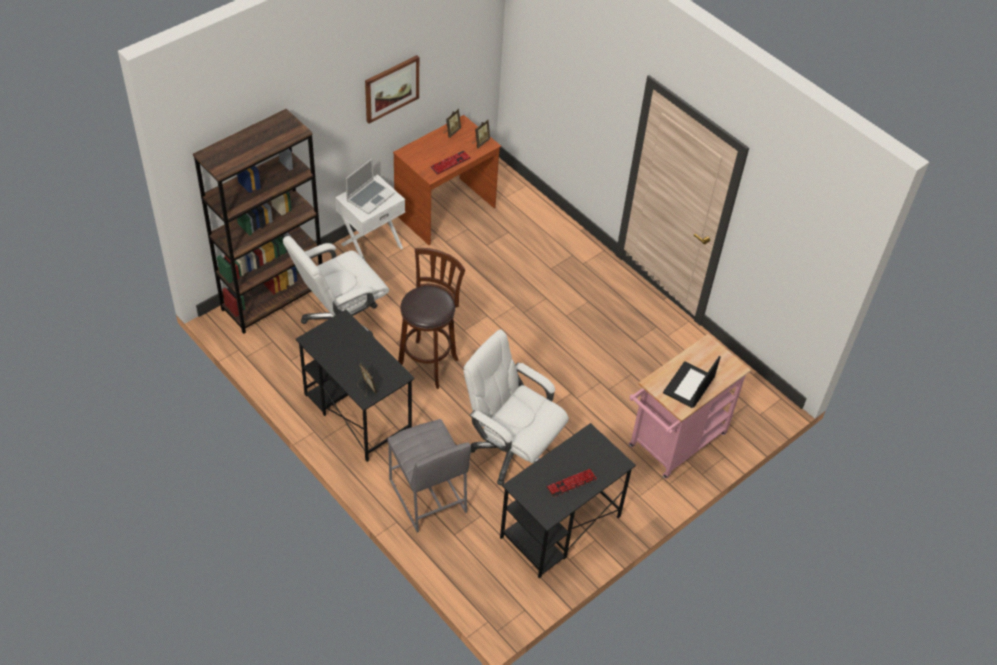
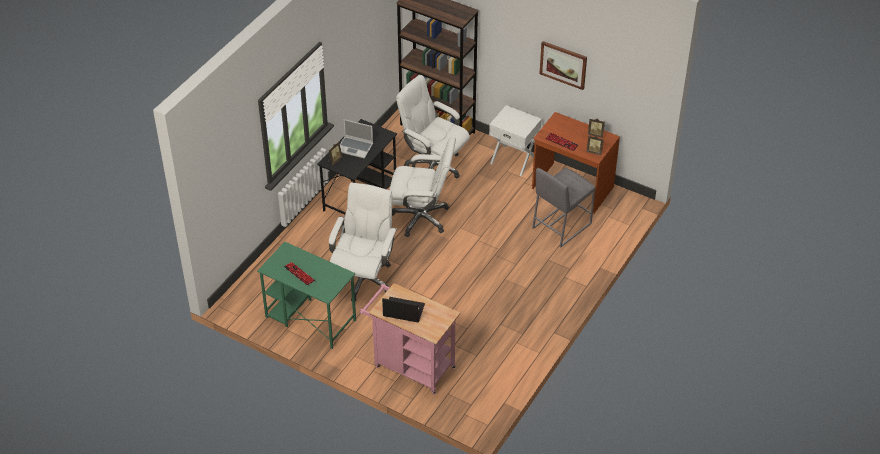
camera: 75 degrees right, 5 degrees down
laptop [346,158,395,214] -> laptop moved to [340,119,373,159]
grey stool [388,419,471,533] -> grey stool moved to [532,167,595,248]
brown stool [398,248,465,389] -> white office chair [389,137,456,237]
black desk [500,423,636,578] -> green desk [257,242,356,349]

